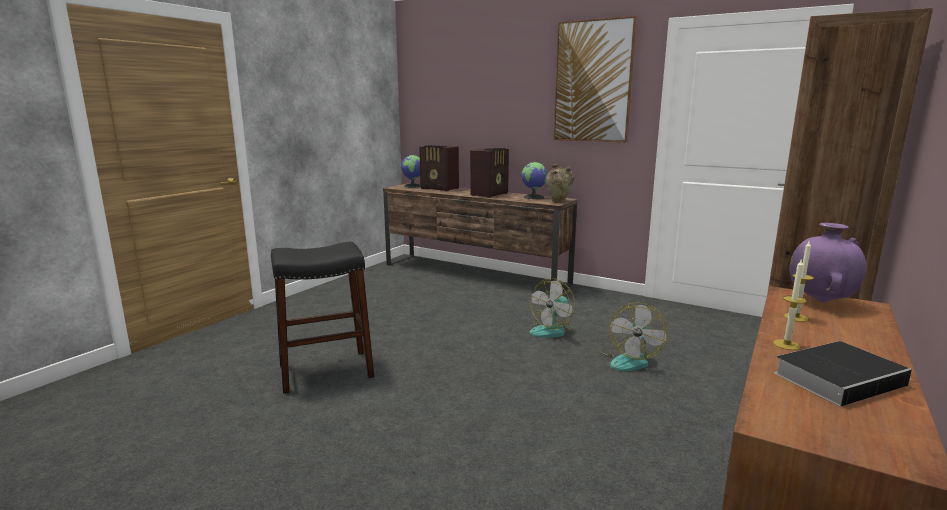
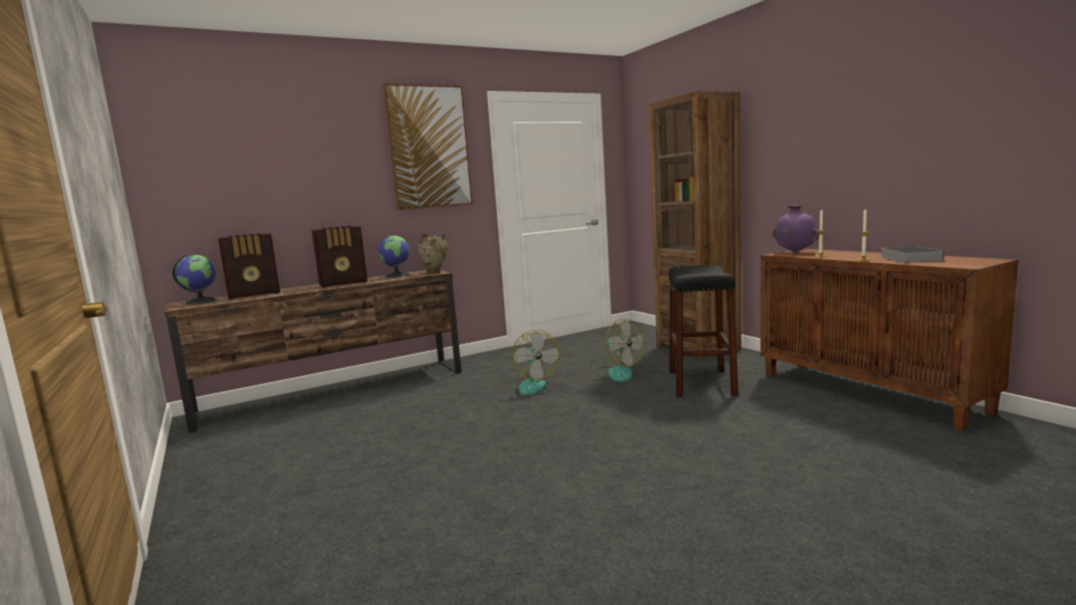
camera: 60 degrees left, 5 degrees down
black stool [271,242,374,393] -> black stool moved to [668,265,738,397]
radio [470,148,509,198] -> radio turned 90 degrees clockwise [312,225,368,288]

